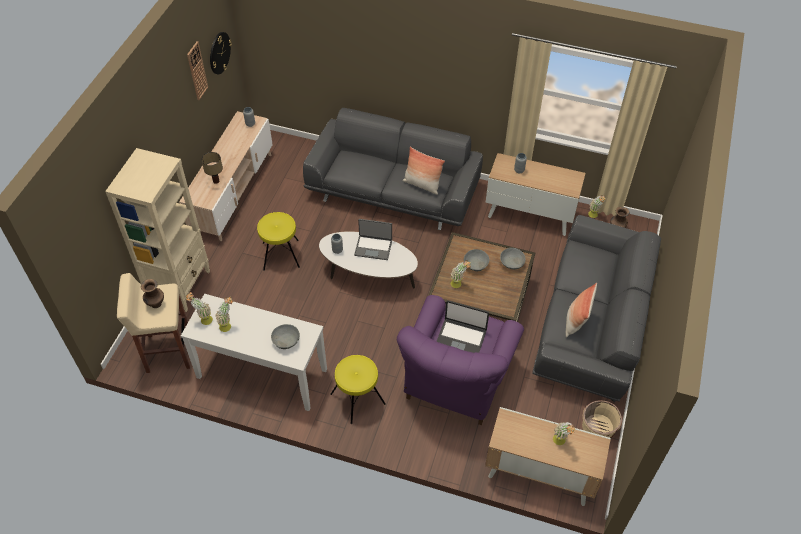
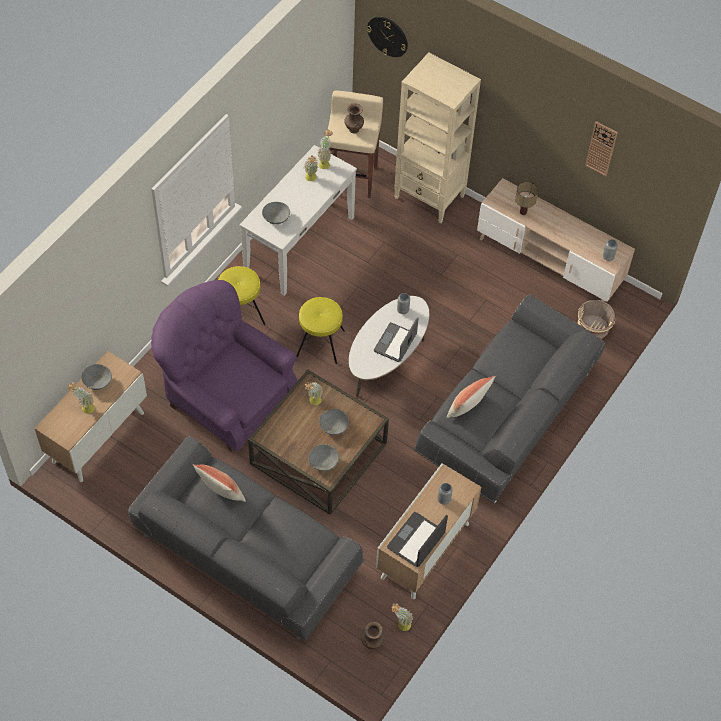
camera: 105 degrees right, 5 degrees up
wall clock [210,32,232,74] -> wall clock moved to [367,16,408,57]
yellow stool [257,212,300,271] -> yellow stool moved to [297,297,345,364]
laptop [436,301,489,353] -> laptop moved to [387,512,448,567]
beige planter [582,400,622,438] -> beige planter moved to [578,300,616,339]
none -> grey bowl [81,364,112,390]

